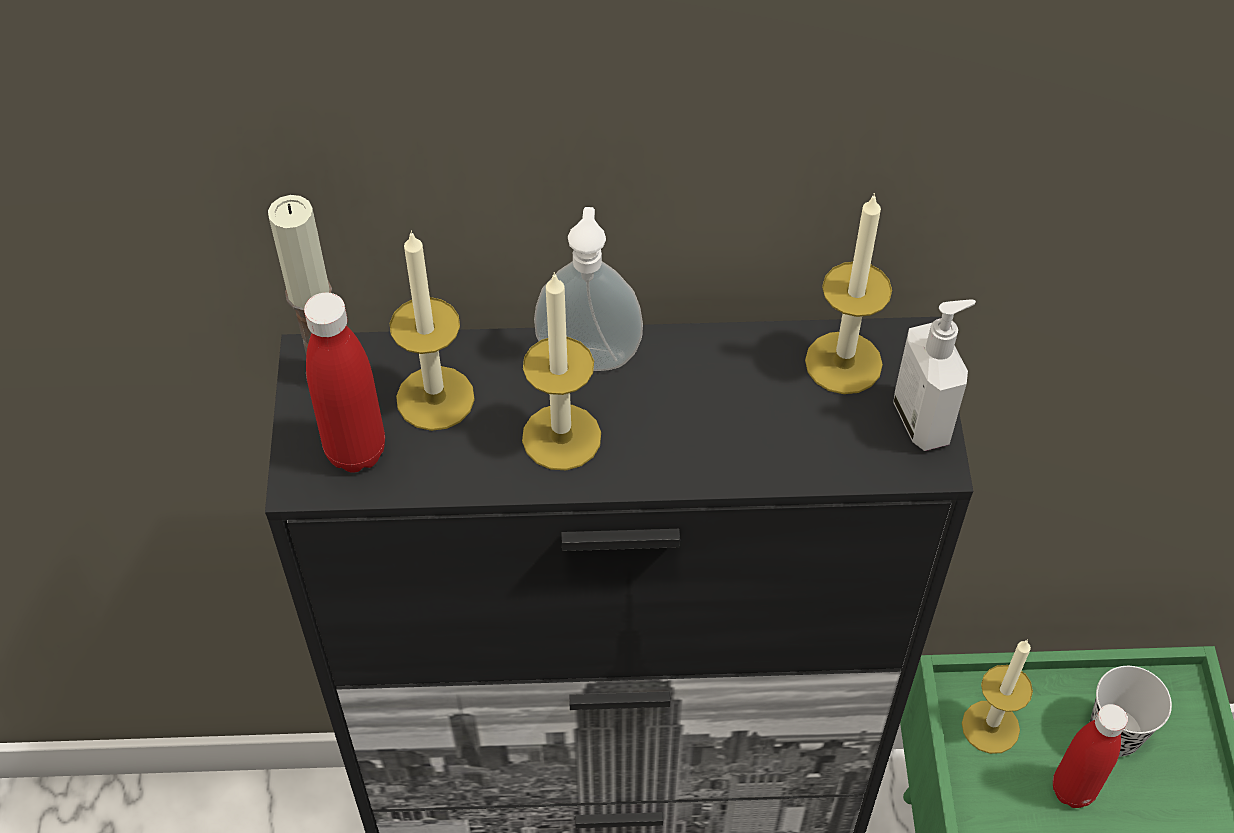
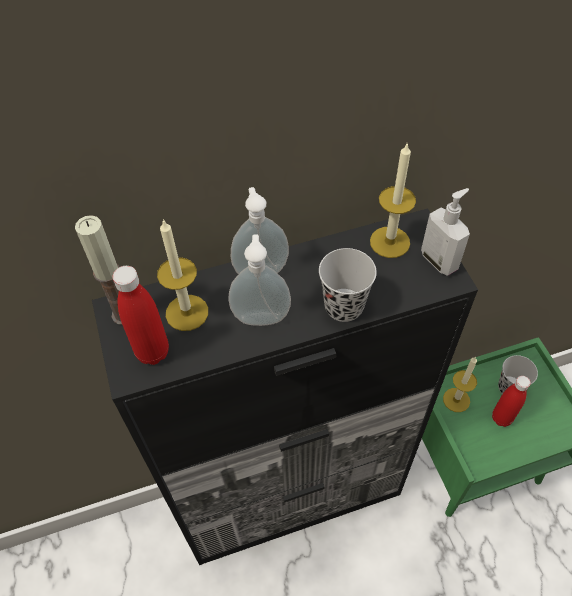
camera: 15 degrees left, 0 degrees up
candle [522,272,601,470] -> soap dispenser [228,234,291,326]
none -> black cup [319,248,377,322]

